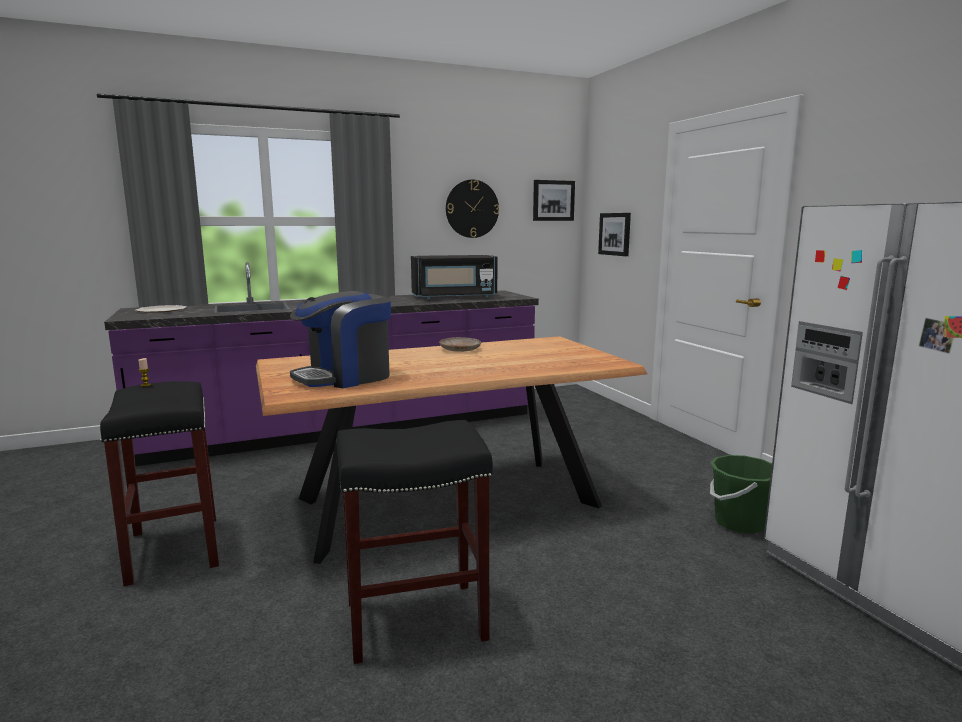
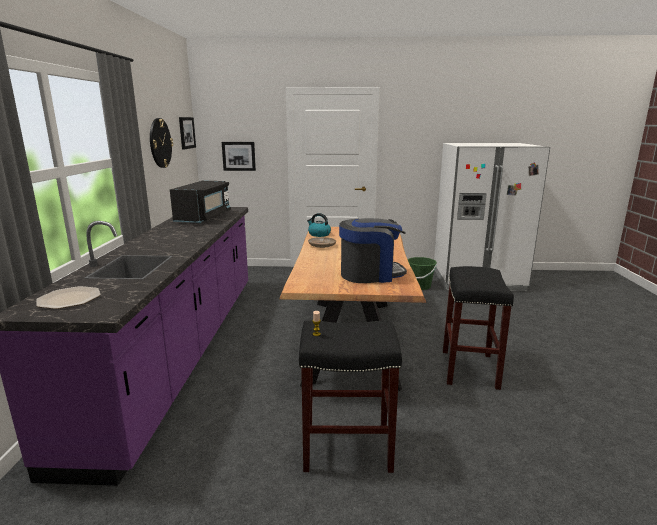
camera: 65 degrees left, 5 degrees up
coffee machine [290,291,391,388] -> coffee machine turned 90 degrees counterclockwise [339,218,407,283]
none -> kettle [307,213,331,237]

